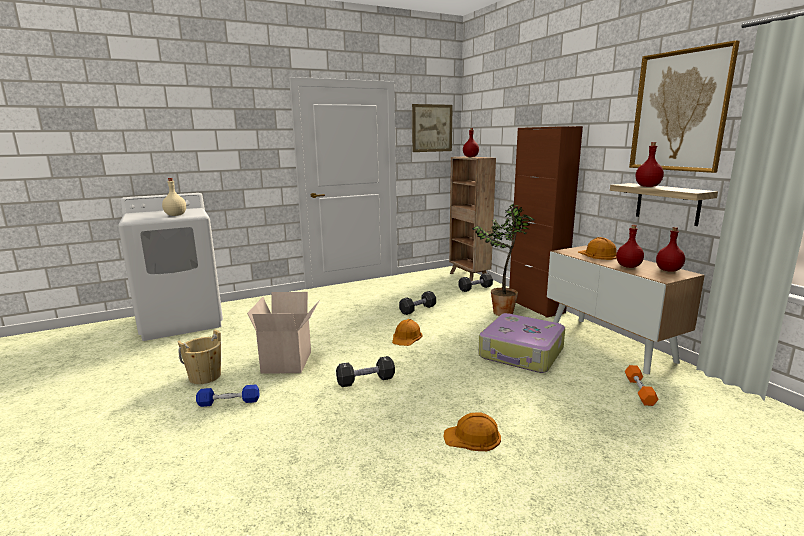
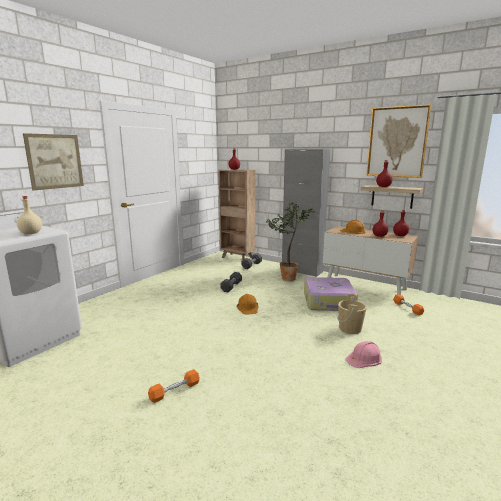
camera: 30 degrees left, 0 degrees up
beige bucket [177,330,221,384] -> beige bucket moved to [337,294,367,334]
blue dumbbell [196,384,259,407] -> orange dumbbell [148,369,200,403]
cardboard box [247,292,320,373] -> none
black dumbbell [336,356,395,387] -> none
picture [412,104,453,152] -> picture moved to [23,133,84,191]
orange hard hat [443,413,501,451] -> pink hard hat [345,341,382,368]
brown cabinet [509,126,583,318] -> grey cabinet [282,149,330,277]

